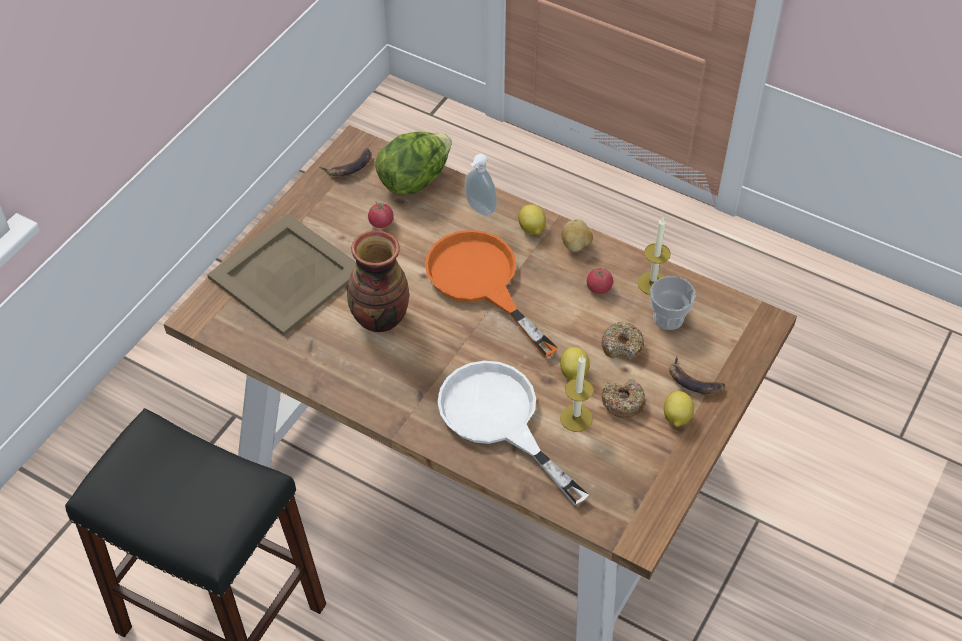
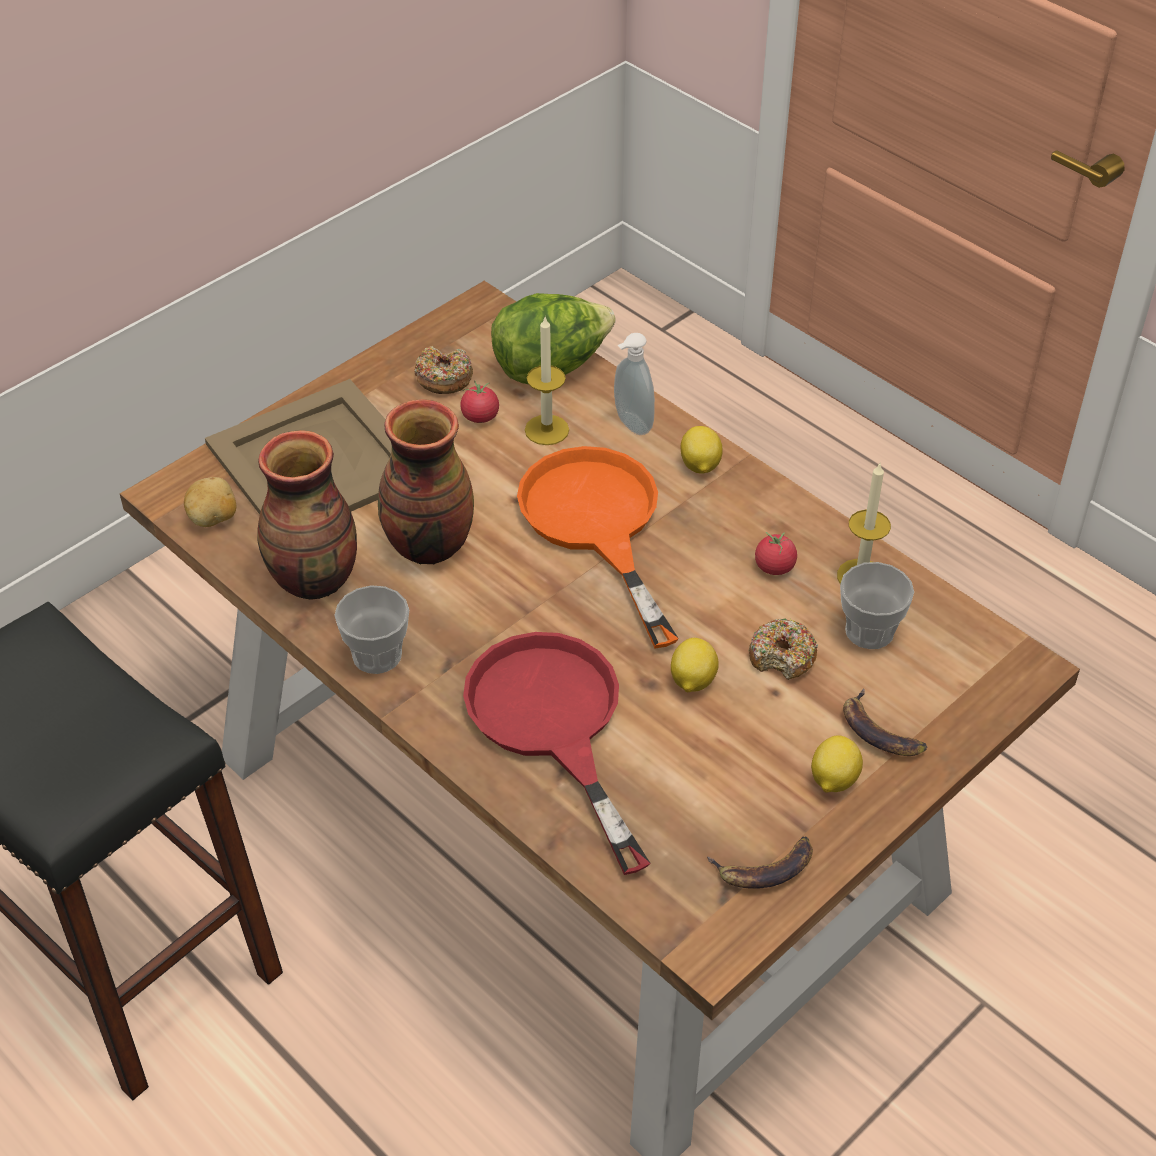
camera: 15 degrees right, 5 degrees down
banana [320,148,372,177] -> banana moved to [707,837,813,889]
white frying pan [438,361,589,505] -> red frying pan [463,632,650,875]
candle [560,355,594,432] -> candle moved to [525,315,569,445]
potato [561,219,593,252] -> potato moved to [184,477,236,527]
donut [601,379,646,418] -> donut moved to [415,346,473,394]
none -> vase [257,430,357,600]
none -> cup [334,585,409,674]

